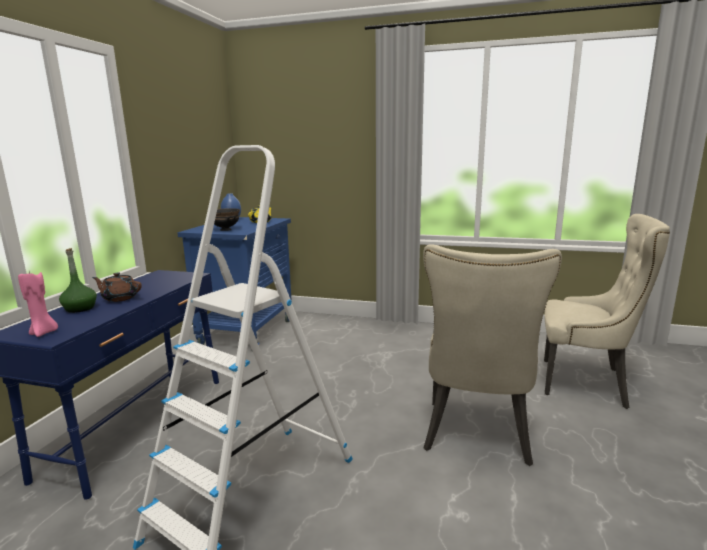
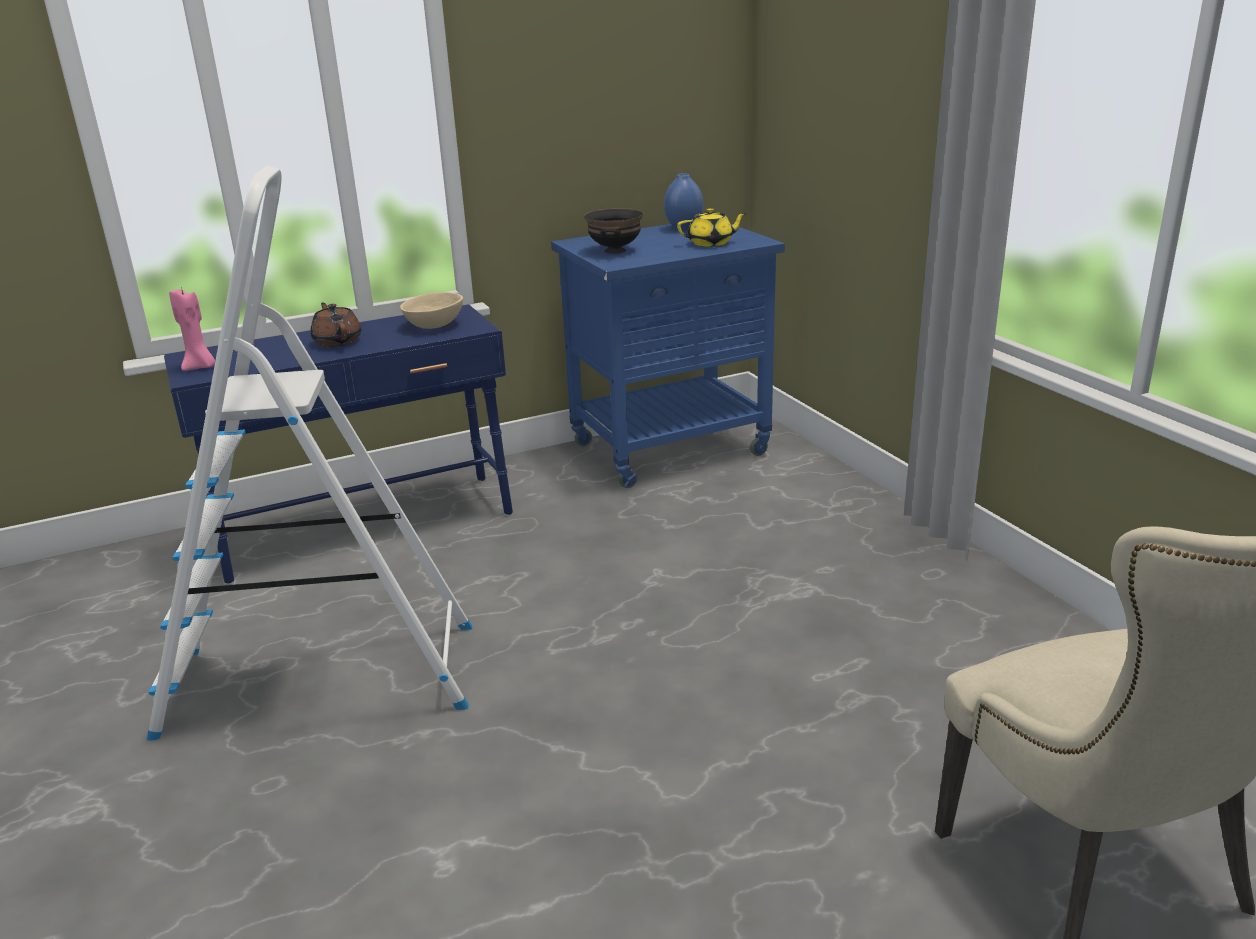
camera: 50 degrees right, 10 degrees up
green bottle [59,248,97,313] -> none
beige chair [423,244,562,466] -> none
none -> beige bowl [400,292,463,329]

